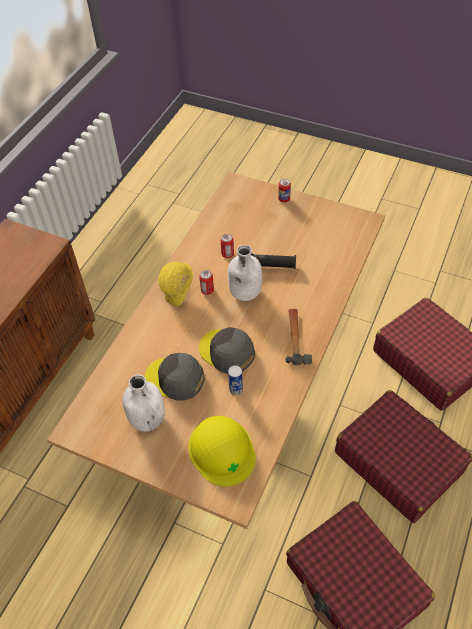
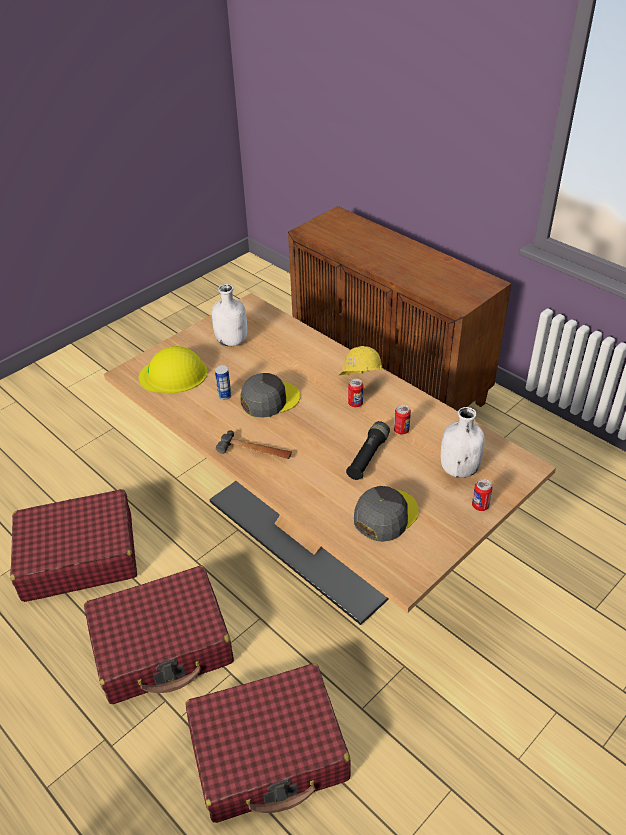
camera: 110 degrees right, 10 degrees down
grey cap [145,353,205,401] -> grey cap moved to [354,486,419,542]
white bottle [228,245,262,301] -> white bottle moved to [441,407,485,478]

